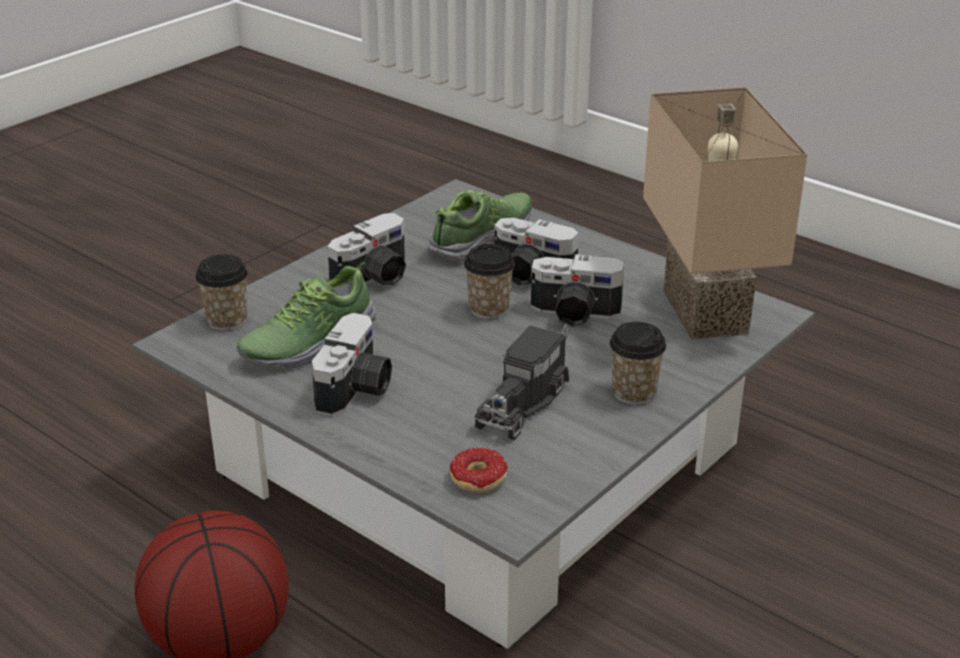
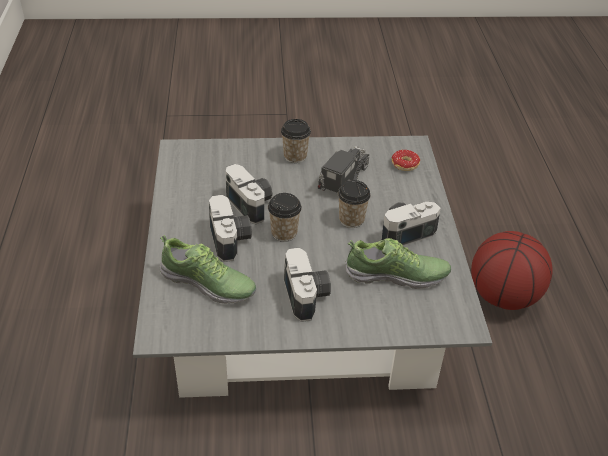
camera: 135 degrees left, 10 degrees up
cup [195,254,248,331] -> cup moved to [338,180,371,228]
camera [328,213,406,286] -> camera turned 75 degrees clockwise [284,248,331,322]
shoe [428,190,532,261] -> shoe turned 150 degrees counterclockwise [160,235,256,304]
toy truck [474,324,569,440] -> toy truck turned 45 degrees counterclockwise [318,146,369,193]
beige table lamp [643,87,808,340] -> none

